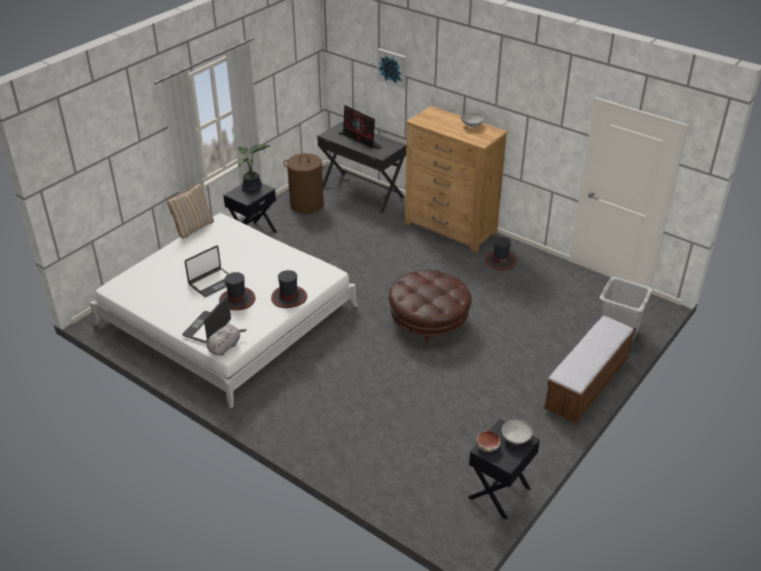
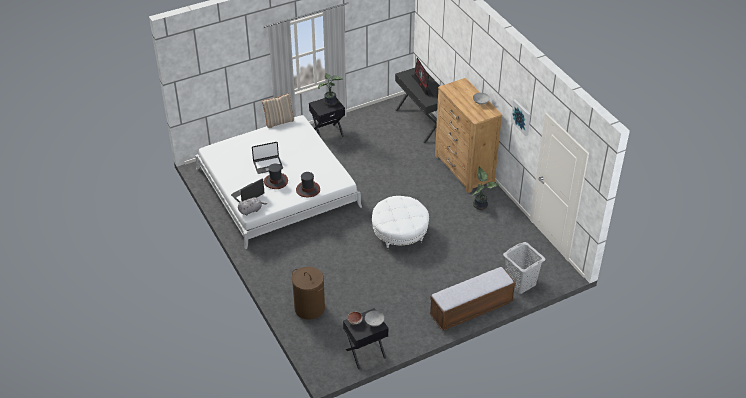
camera: 25 degrees right, 5 degrees up
brown laundry basket [284,153,325,214] -> brown laundry basket moved to [292,266,325,320]
picture [377,48,406,89] -> picture moved to [511,99,531,136]
brown ottoman [389,270,472,346] -> white ottoman [372,196,429,249]
hat [485,237,517,271] -> potted plant [471,167,499,210]

